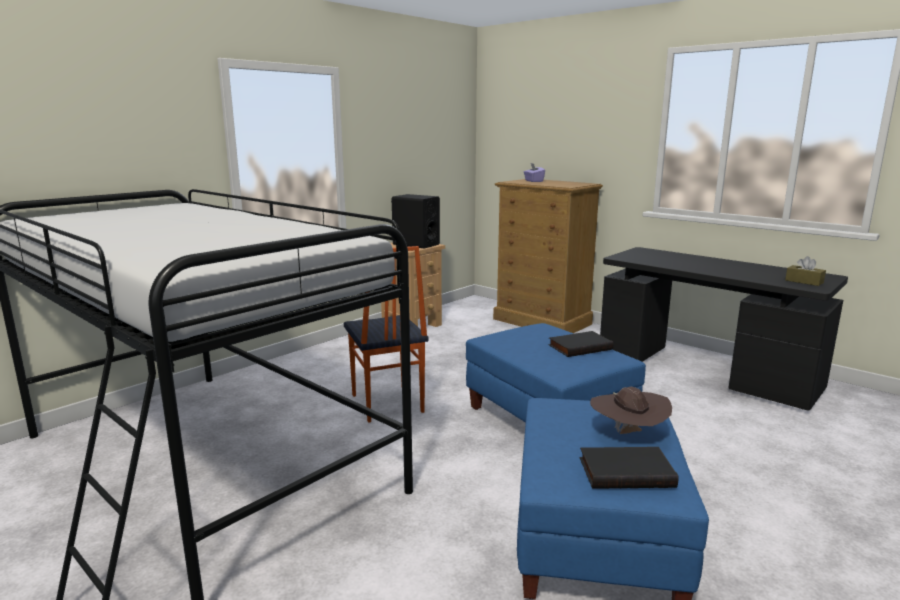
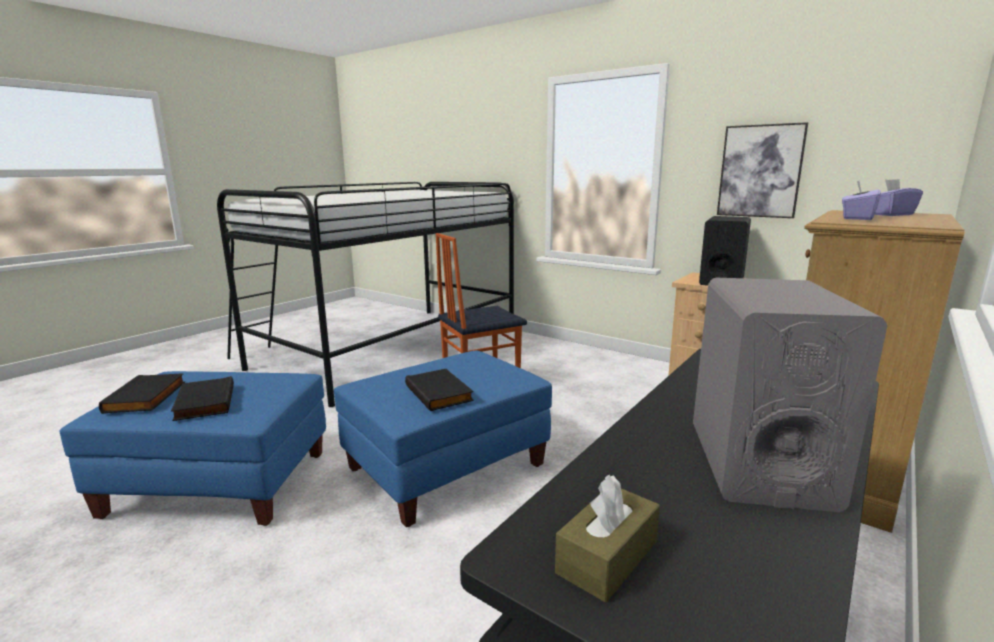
camera: 85 degrees right, 0 degrees up
brown hat [590,387,672,434] -> black book [171,376,234,421]
none -> grey speaker [693,278,887,512]
none -> picture [717,122,808,218]
none -> purple tissue box [842,181,881,220]

